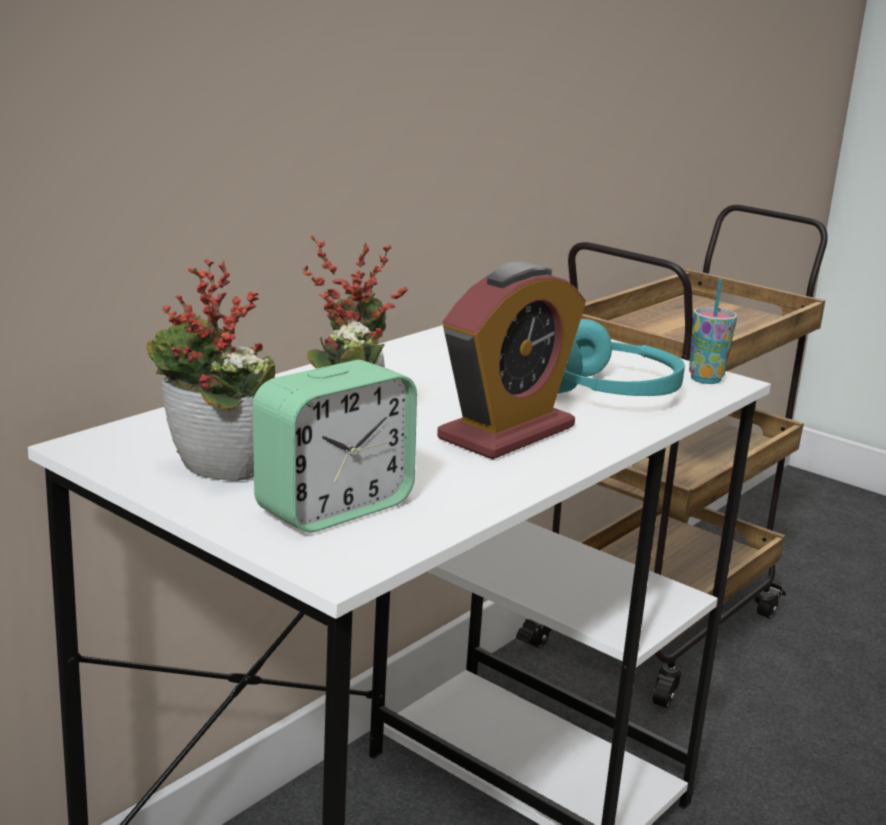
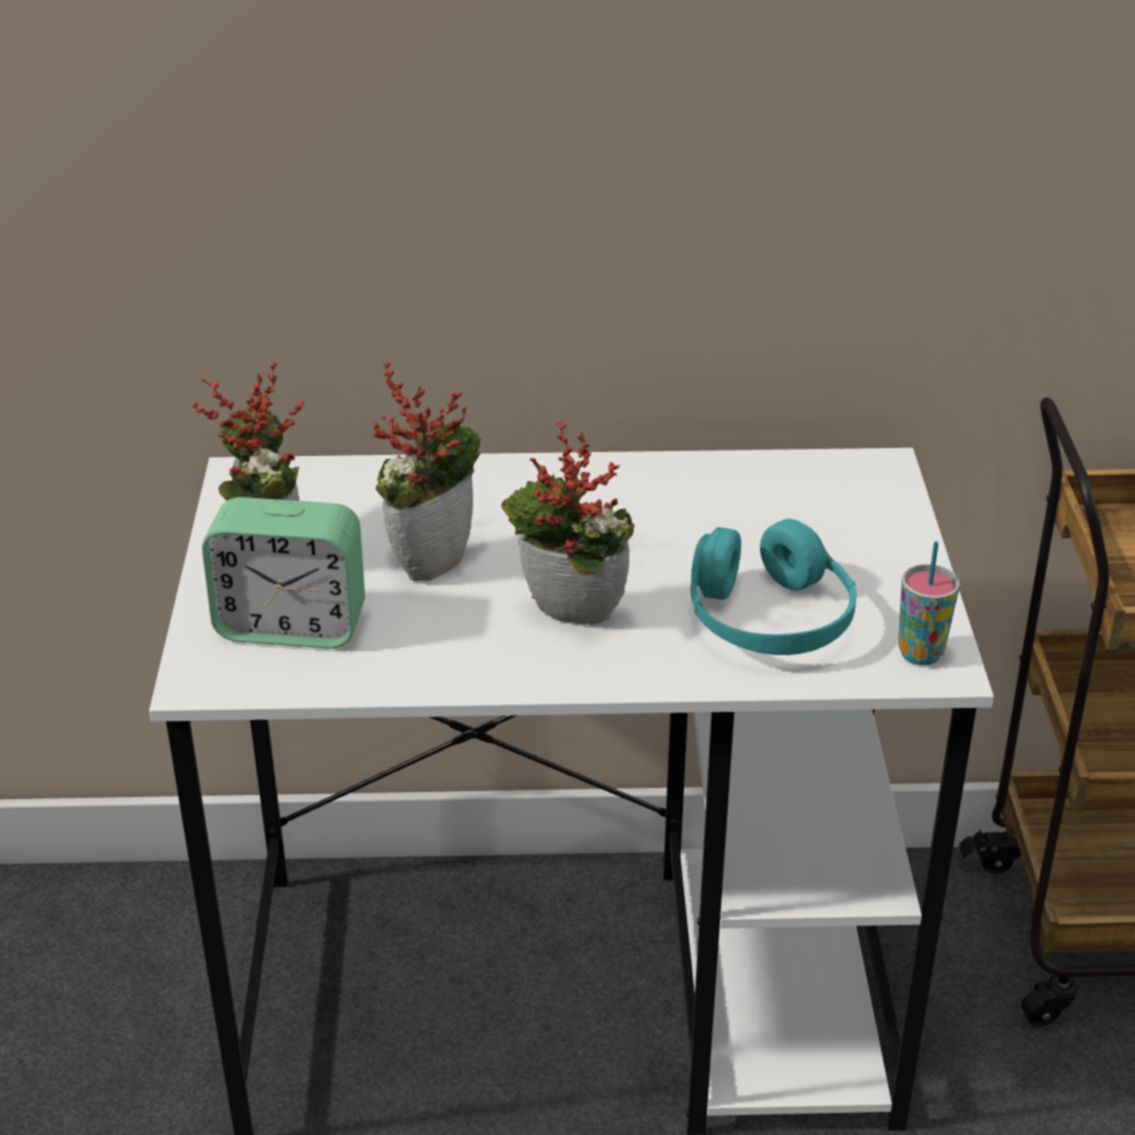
camera: 50 degrees right, 15 degrees up
alarm clock [437,262,586,460] -> potted plant [501,420,635,625]

